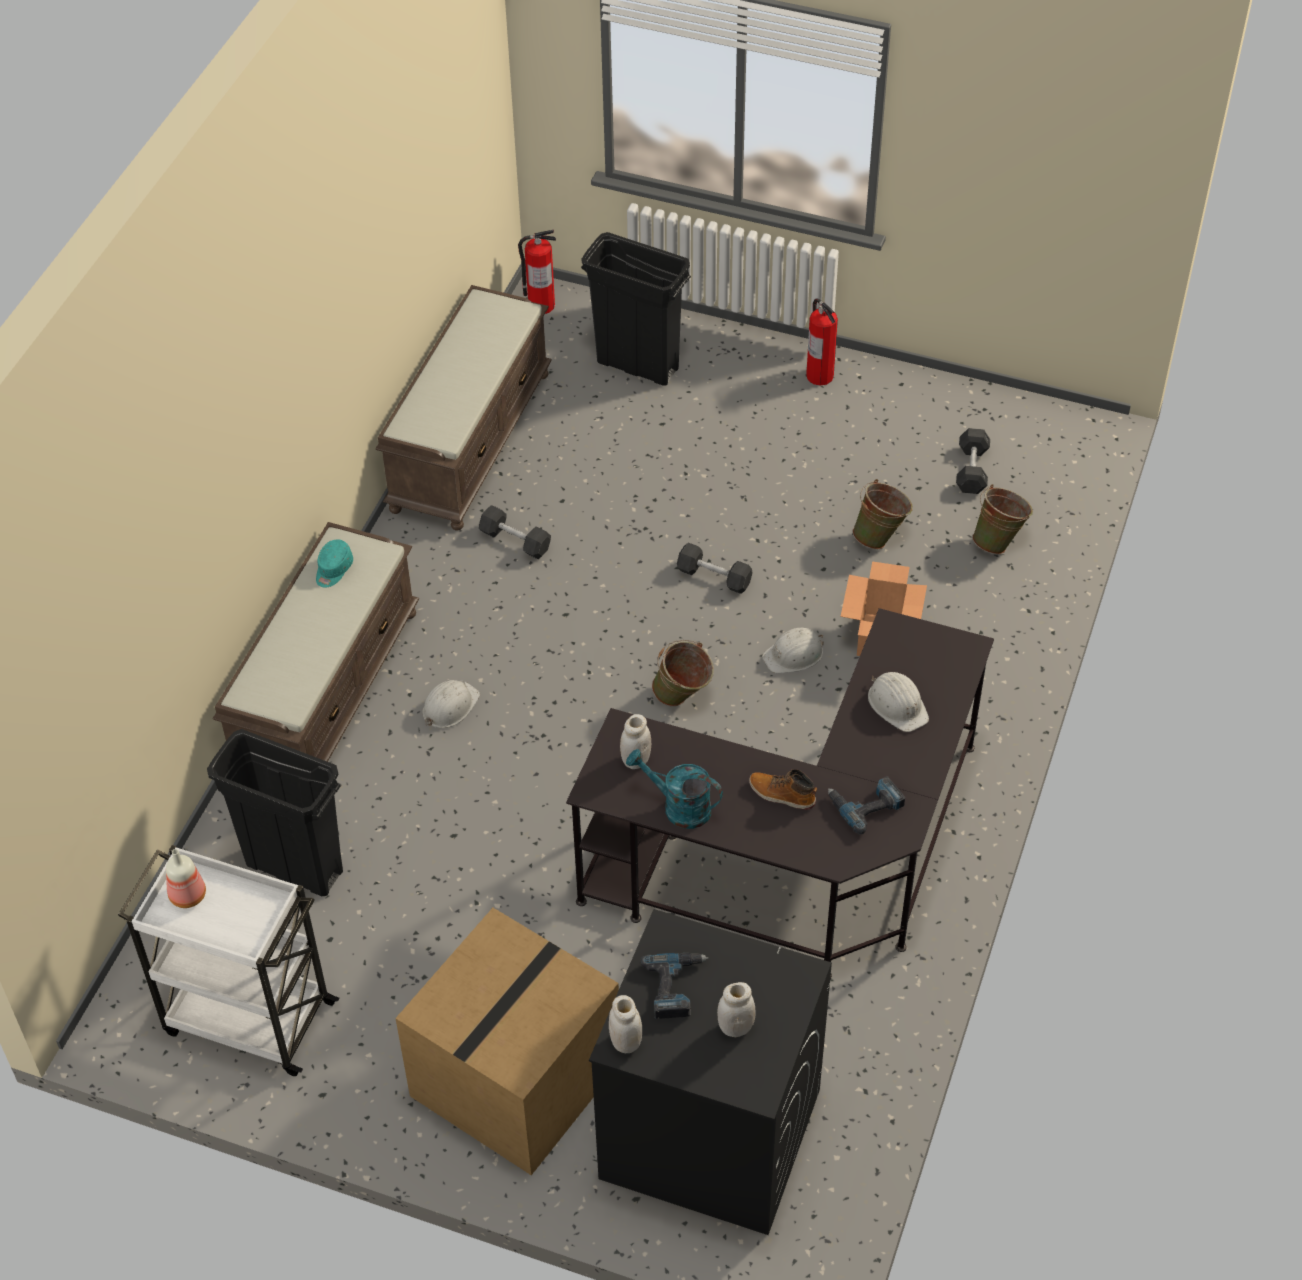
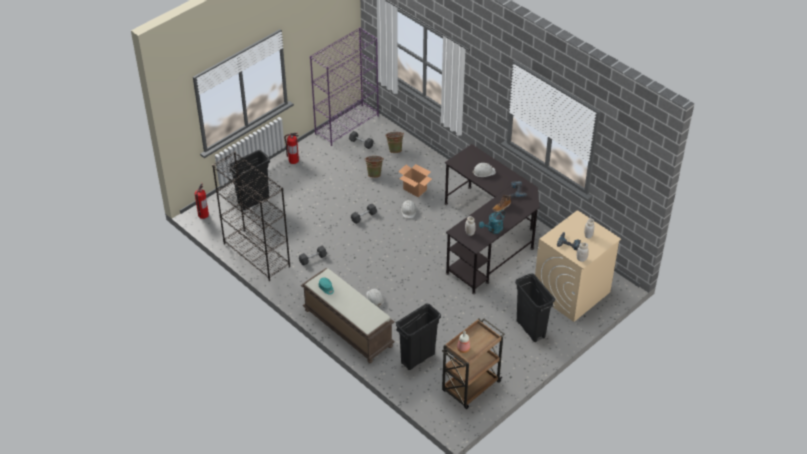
camera: 65 degrees left, 5 degrees down
white cart [118,845,339,1076] -> brown cart [442,318,504,409]
brown bench [376,285,552,531] -> black bookcase [212,151,290,281]
cardboard box [395,908,619,1175] -> black trash can [515,273,555,342]
black washing machine [589,909,832,1235] -> beige washing machine [535,210,621,322]
green bucket [652,640,714,706] -> none
none -> purple bookcase [310,27,379,146]

